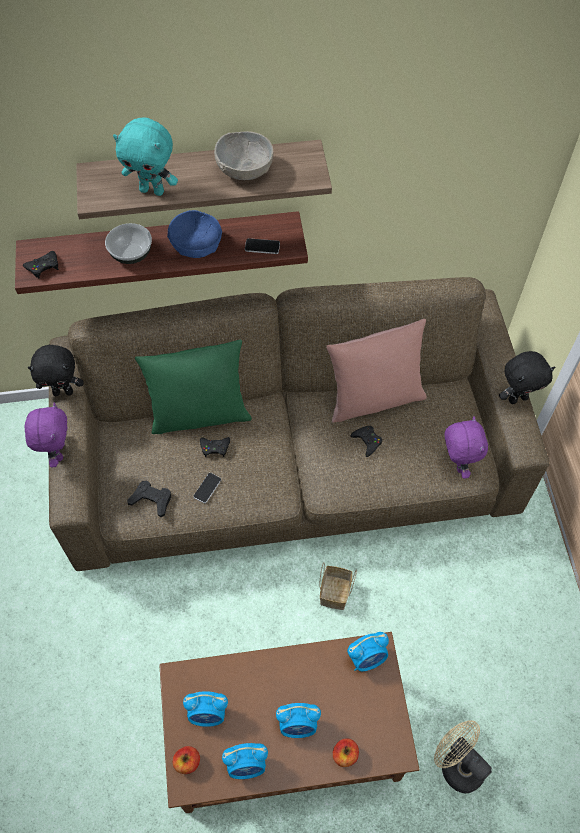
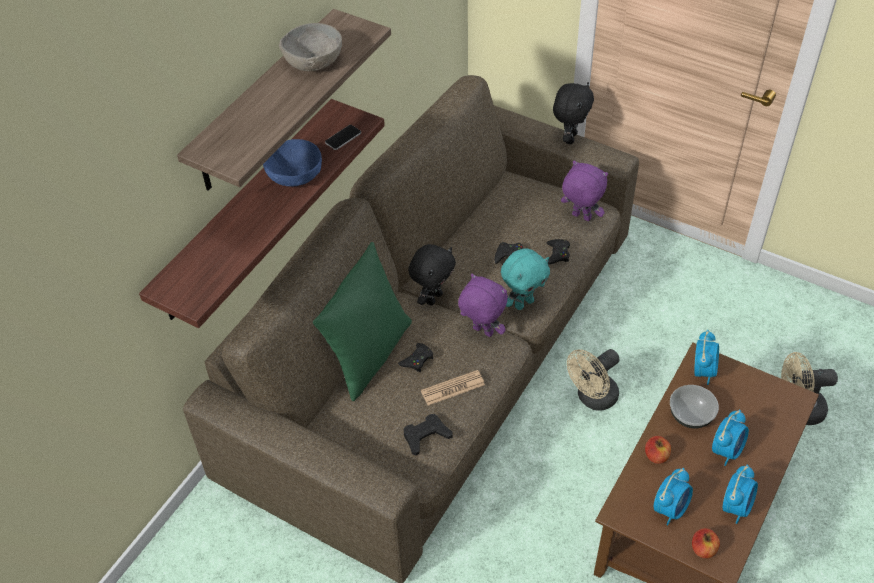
camera: 50 degrees left, 10 degrees down
black game controller [23,251,58,279] -> black game controller moved to [546,239,570,264]
purple plush toy [24,402,68,467] -> purple plush toy moved to [458,274,508,337]
black plush toy [28,345,83,396] -> black plush toy moved to [408,244,456,305]
bowl [105,223,152,264] -> bowl moved to [670,385,719,429]
turquoise plush toy [113,117,178,196] -> turquoise plush toy moved to [501,248,550,310]
phone [193,473,221,503] -> newspaper [421,370,485,405]
basket [319,562,357,610] -> beige fan [567,349,620,411]
pink pillow [326,319,427,423] -> none
apple [333,738,359,767] -> apple moved to [645,436,671,464]

